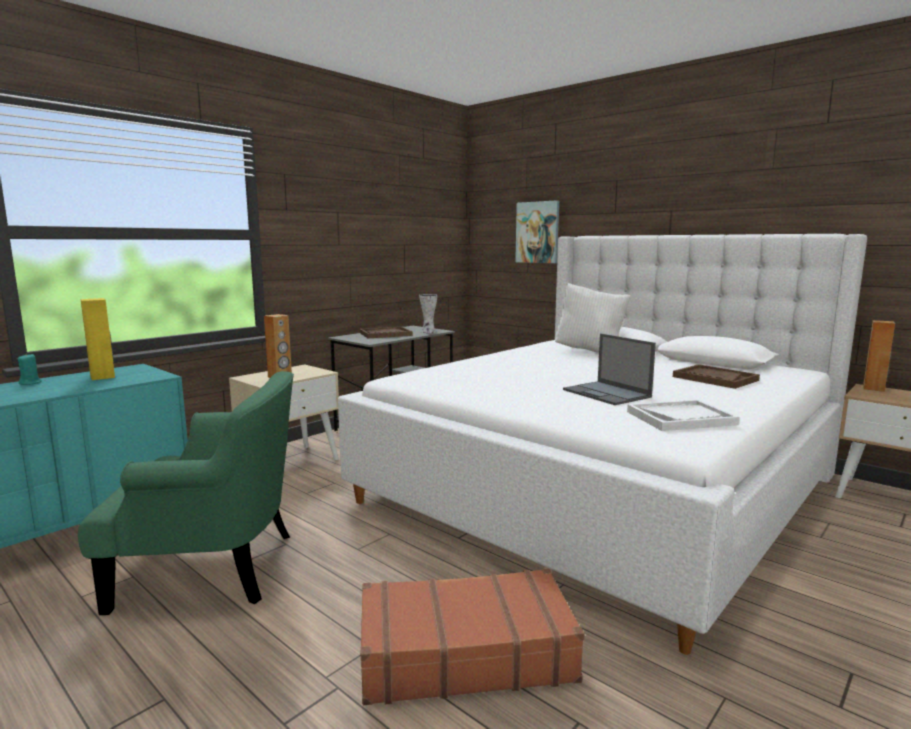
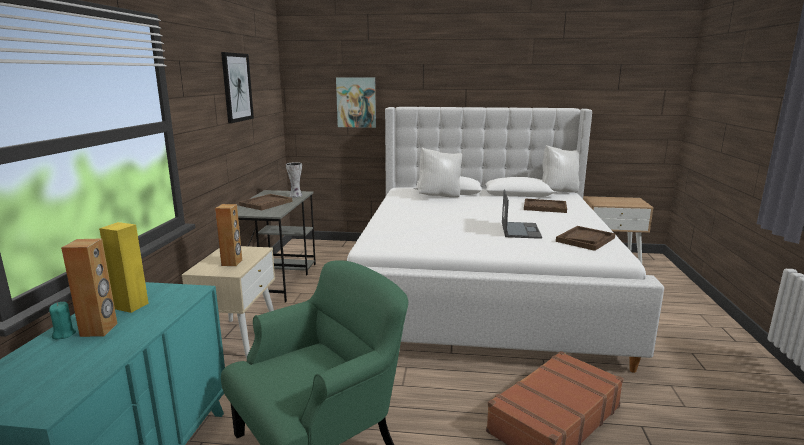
camera: 35 degrees left, 5 degrees up
laptop [563,334,656,405] -> laptop turned 105 degrees counterclockwise [502,189,542,239]
white tray [627,400,739,431] -> brown tray [556,226,615,251]
brown speaker [863,320,895,392] -> brown speaker moved to [61,238,118,337]
none -> picture [221,52,254,123]
none -> white pillow [542,145,579,192]

